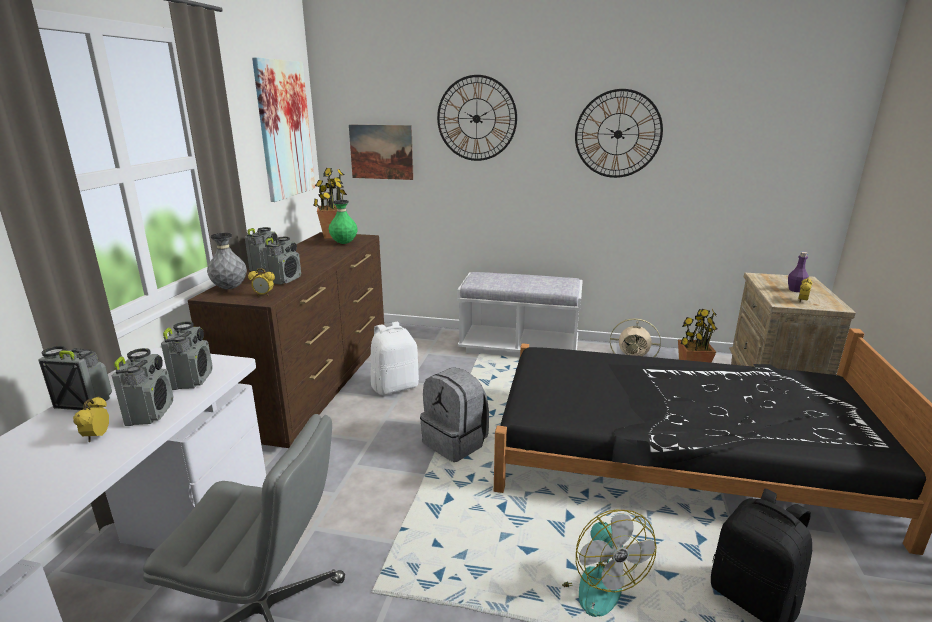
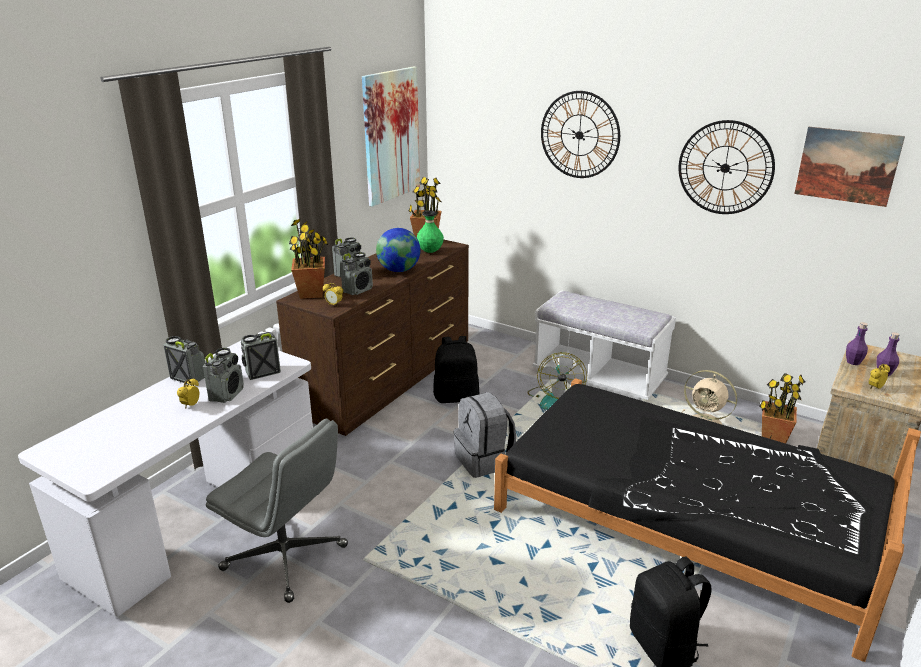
camera: 20 degrees right, 5 degrees up
radio [161,321,212,390] -> radio turned 135 degrees counterclockwise [241,332,281,380]
grey vase [207,233,247,289] -> potted plant [289,219,328,299]
picture [349,125,414,180] -> picture moved to [794,127,905,207]
white backpack [371,322,419,395] -> black backpack [433,336,480,403]
fan [562,509,656,617] -> fan moved to [527,352,587,410]
none -> globe [376,228,420,272]
none -> purple bottle [846,322,868,365]

